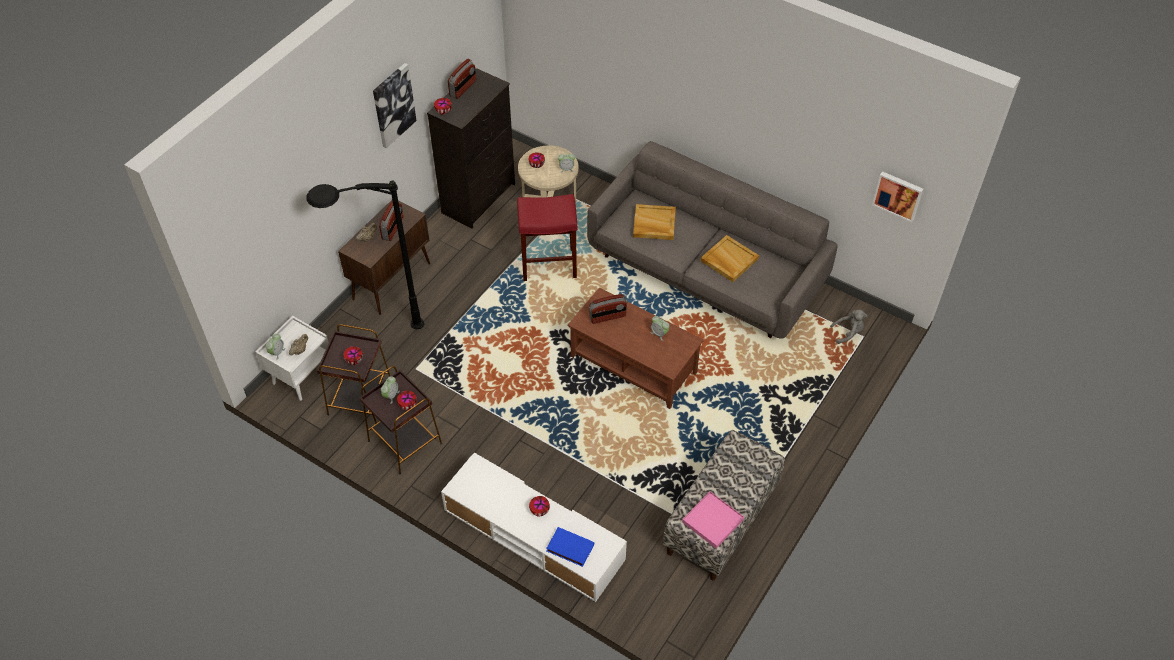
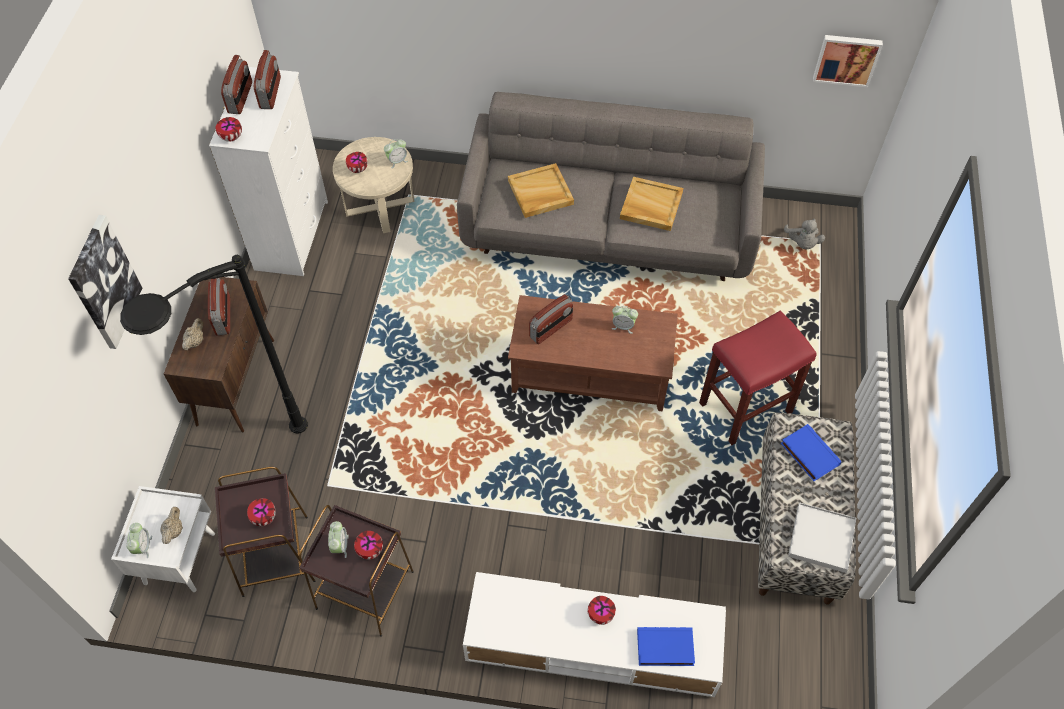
camera: 25 degrees left, 5 degrees up
picture [373,63,417,148] -> picture moved to [68,215,142,349]
black dresser [427,68,515,228] -> white dresser [209,67,328,276]
red stool [517,194,577,281] -> red stool moved to [699,310,817,445]
pink tray [682,491,744,549] -> white tray [788,503,856,573]
grey plush toy [830,310,867,344] -> grey plush toy turned 120 degrees clockwise [784,219,825,250]
none -> radio [254,50,281,109]
none -> blue book [781,424,842,481]

